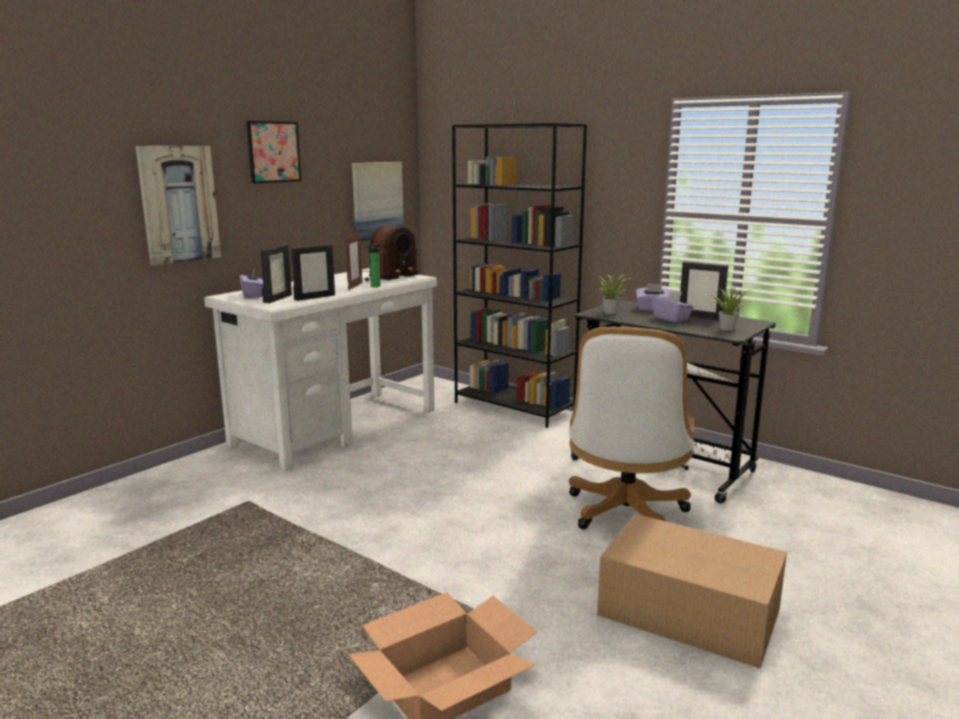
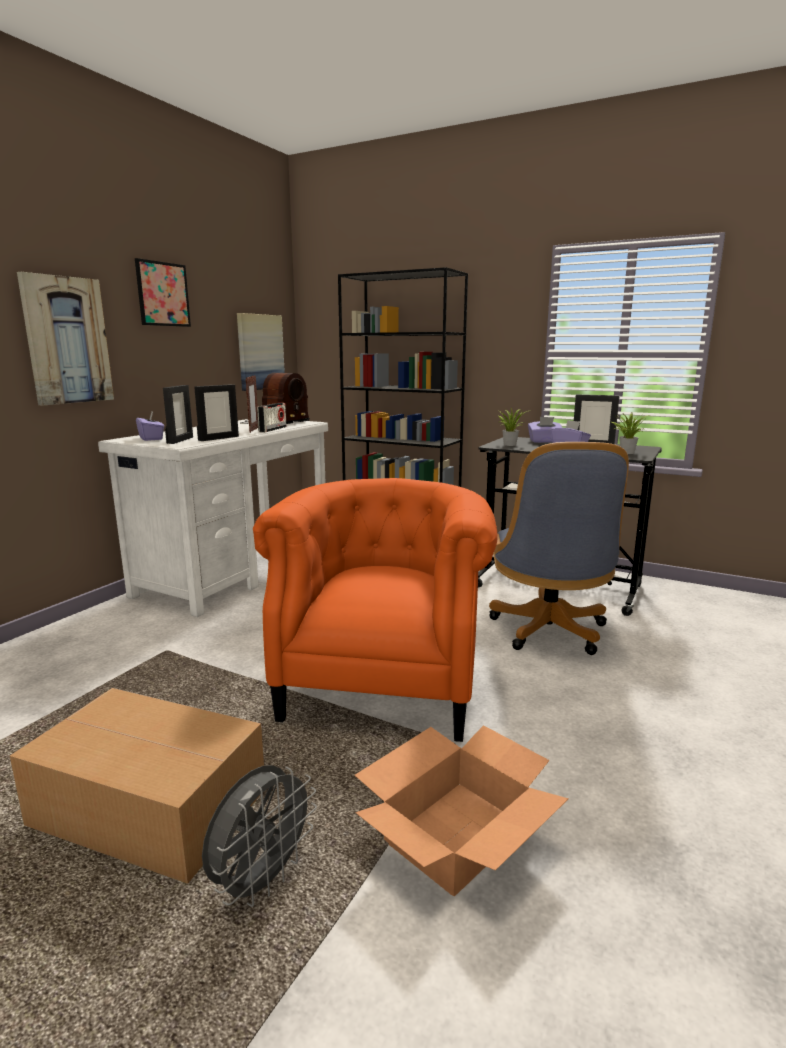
camera: 10 degrees left, 0 degrees up
bottle [365,245,381,287] -> radio [257,403,287,432]
white office chair [569,327,694,530] -> blue office chair [489,442,629,655]
cardboard box [597,514,787,668] -> cardboard box moved to [10,688,264,884]
none -> grey fan [202,765,317,907]
none -> orange armchair [253,478,497,742]

